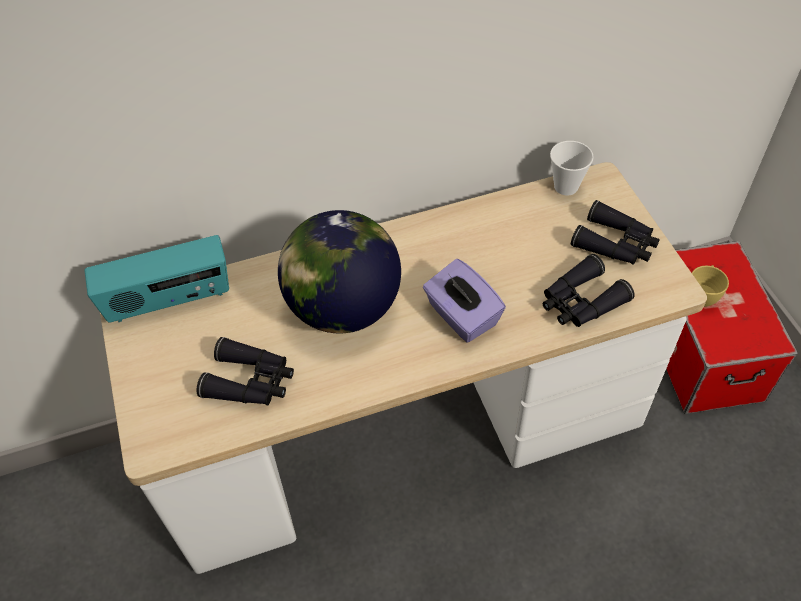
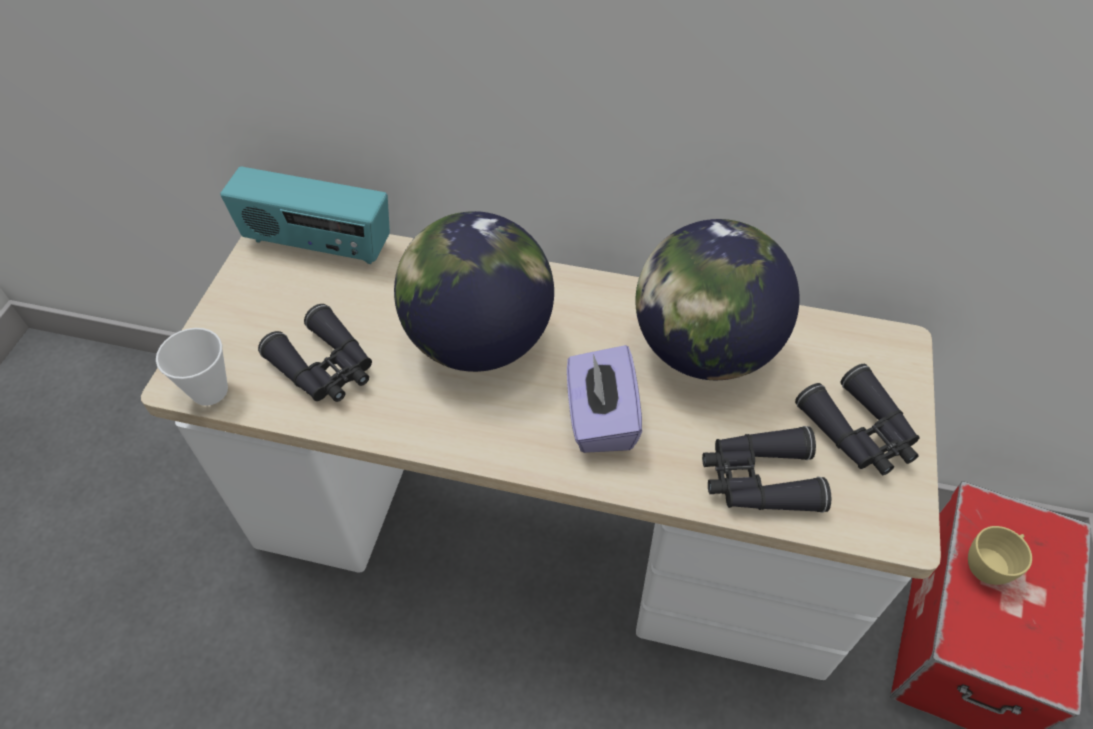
camera: 30 degrees right, 0 degrees up
cup [550,141,594,195] -> cup moved to [156,328,228,406]
none -> globe [636,219,799,380]

